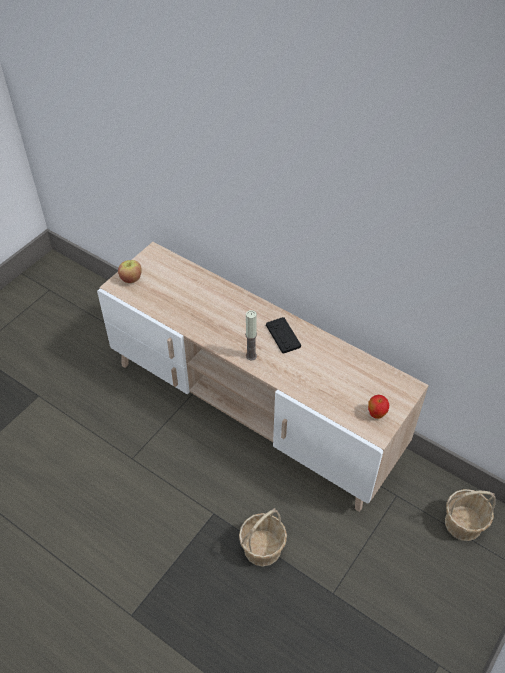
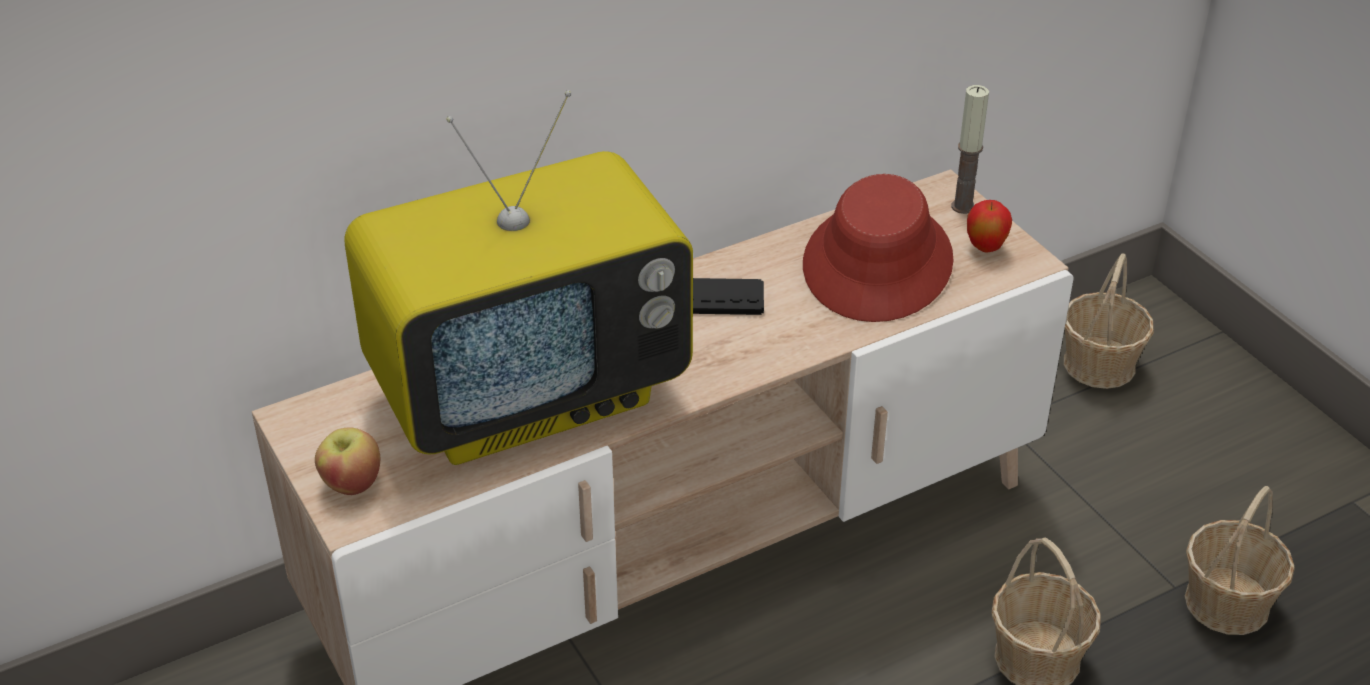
camera: 65 degrees left, 10 degrees down
candle [245,310,257,360] -> candle moved to [951,85,989,214]
none -> television [345,90,693,465]
none -> red hat [803,174,954,322]
none -> basket [1185,486,1295,635]

